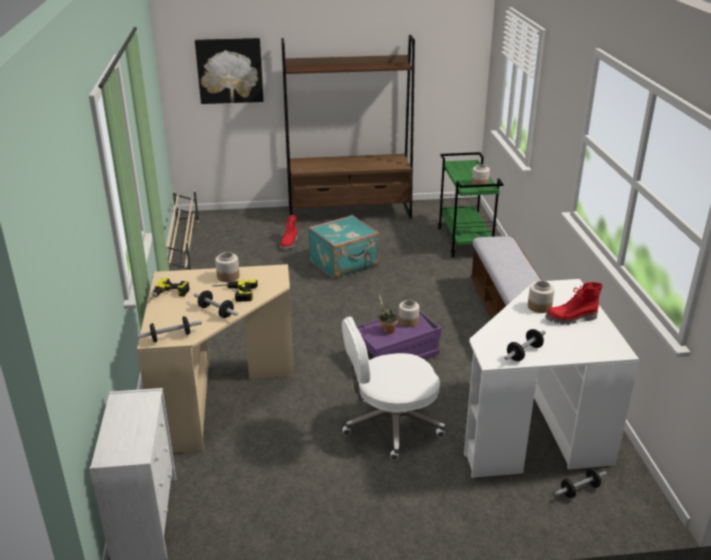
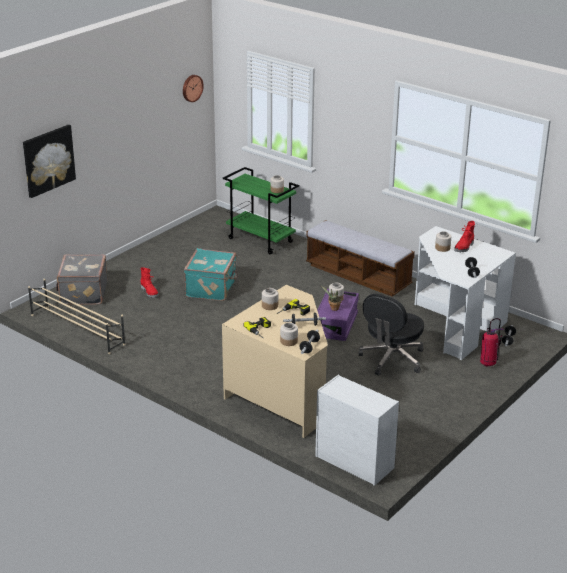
camera: 45 degrees left, 0 degrees up
brown bookcase [281,35,415,219] -> none
white office chair [342,316,445,460] -> black office chair [358,294,424,376]
none -> grey suitcase [56,254,108,305]
none -> wall clock [183,75,204,102]
none -> jar [280,322,298,346]
none -> fire extinguisher [480,318,504,366]

